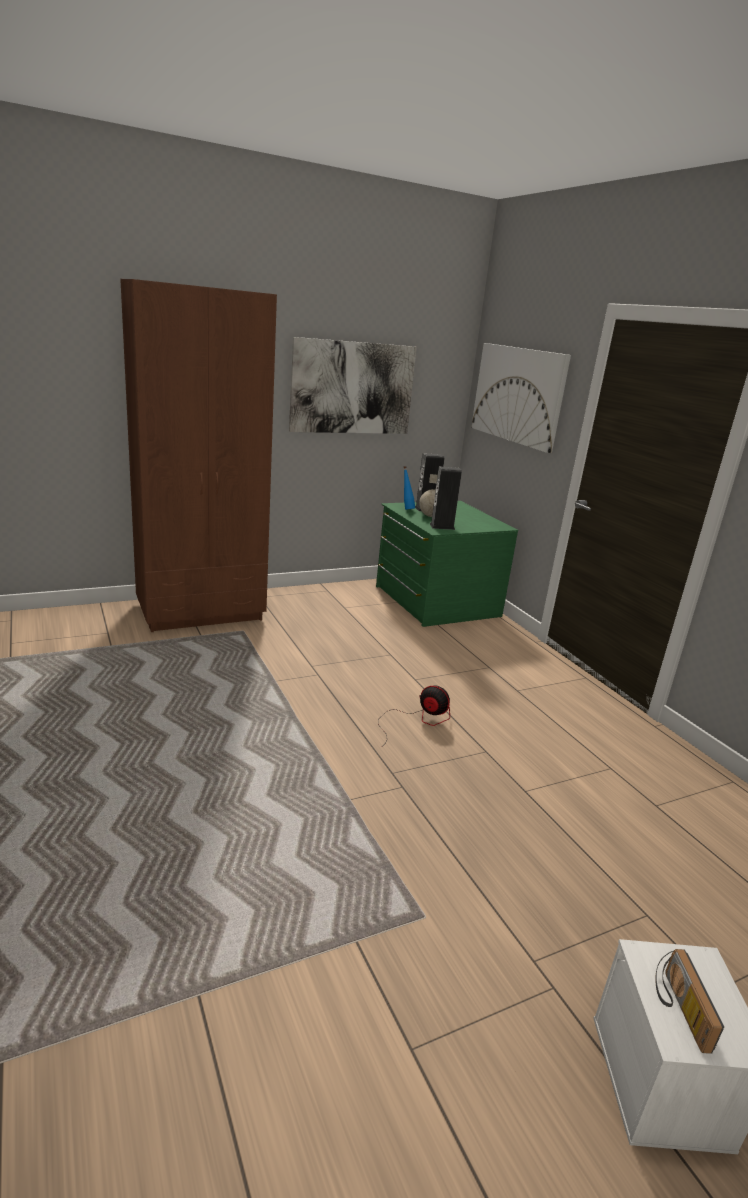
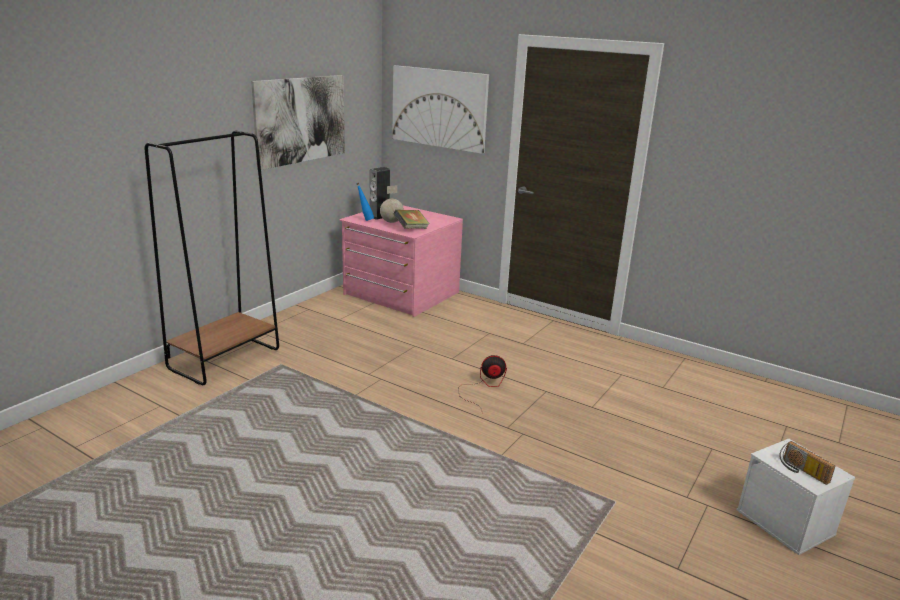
camera: 30 degrees left, 0 degrees up
brown wardrobe [120,279,277,632] -> clothes rack [145,130,279,385]
green dresser [376,501,518,627] -> pink dresser [339,206,463,317]
speaker [430,466,462,530] -> book [394,210,430,229]

